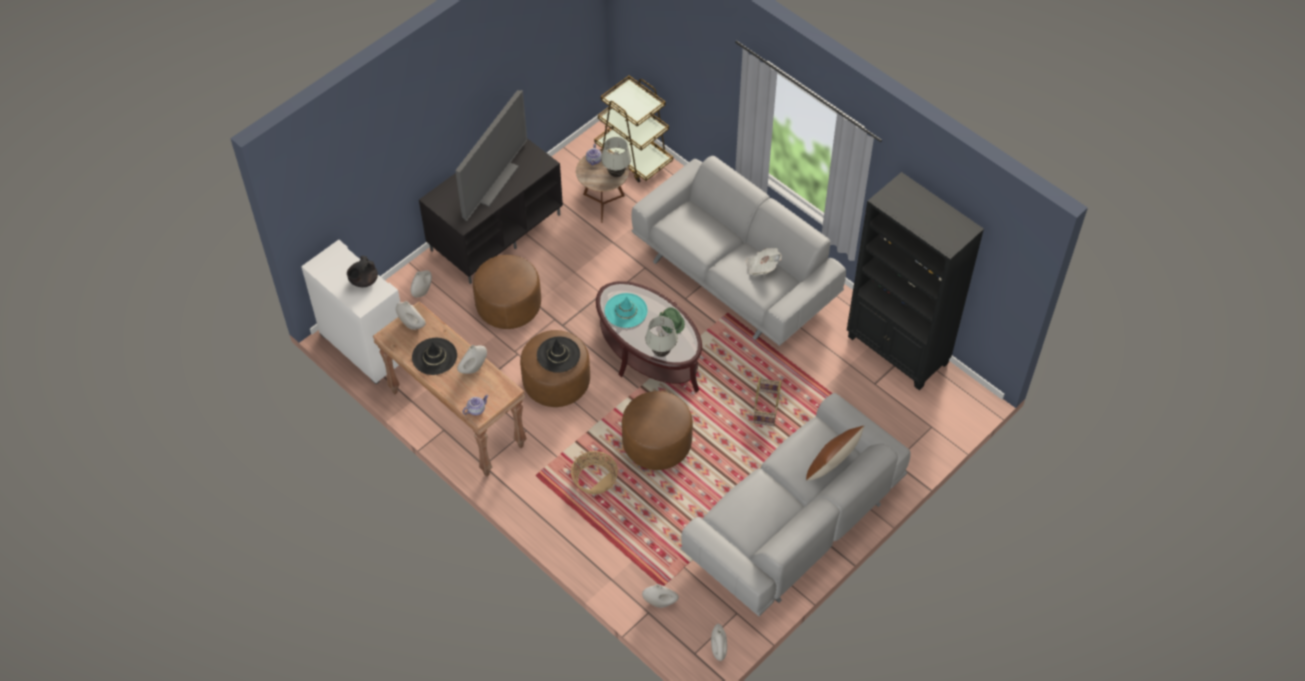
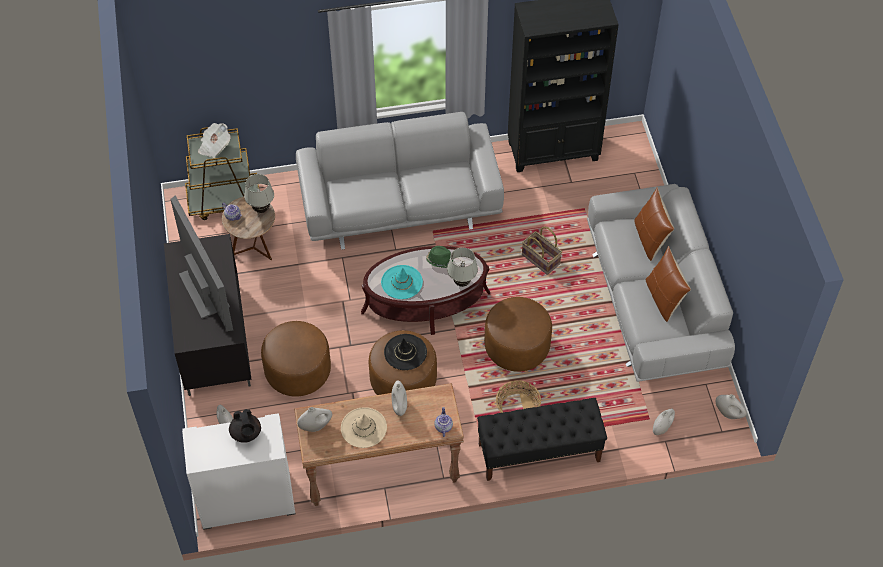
camera: 55 degrees left, 0 degrees up
black hat [412,338,457,375] -> beige hat [341,407,387,448]
newspaper [746,248,782,275] -> newspaper moved to [198,123,230,158]
none -> black bench [477,398,607,481]
none -> brown pillow [646,246,691,322]

